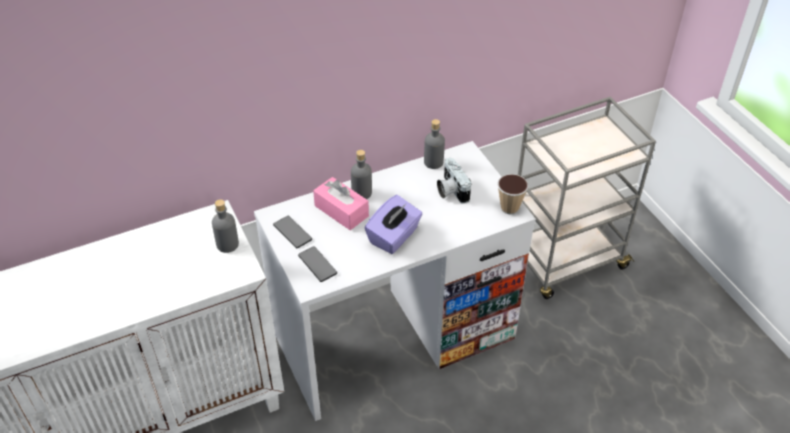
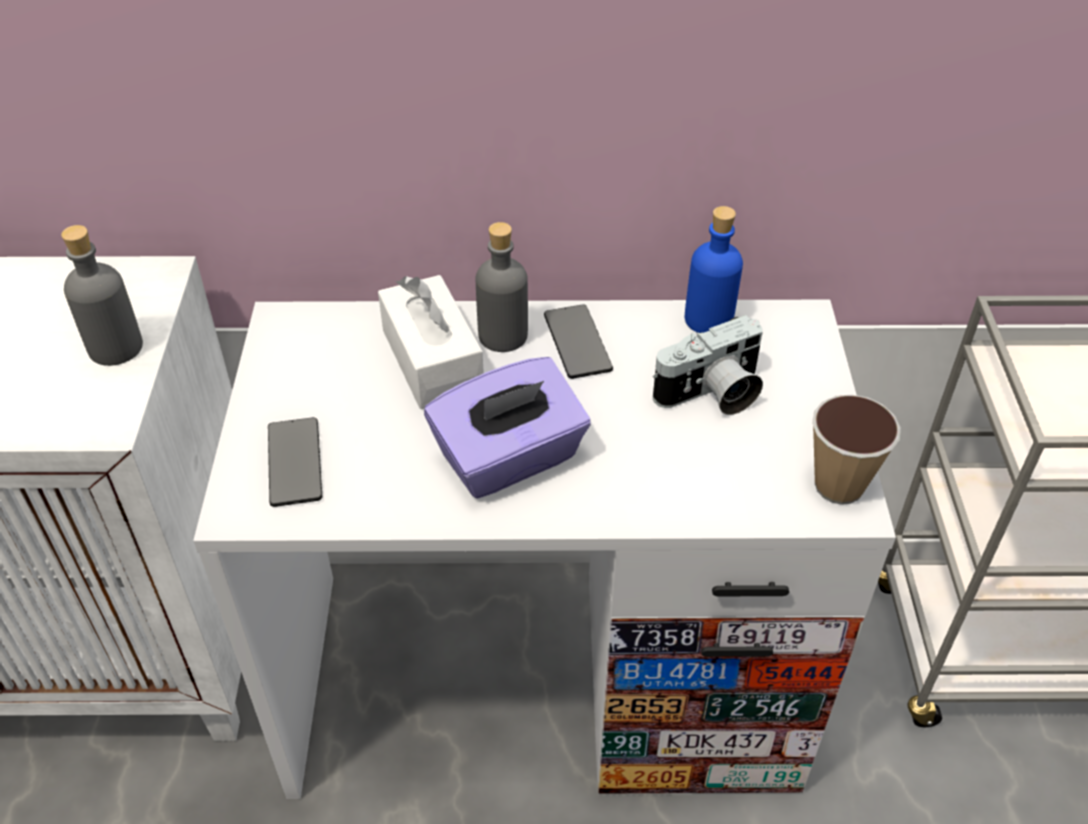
camera: 25 degrees right, 0 degrees up
phone [273,216,312,248] -> phone moved to [544,305,613,379]
pink tissue box [313,177,369,230] -> white tissue box [378,275,484,409]
grey bottle [424,119,445,169] -> blue bottle [685,206,743,333]
camera [437,158,471,204] -> camera turned 120 degrees counterclockwise [653,315,763,415]

